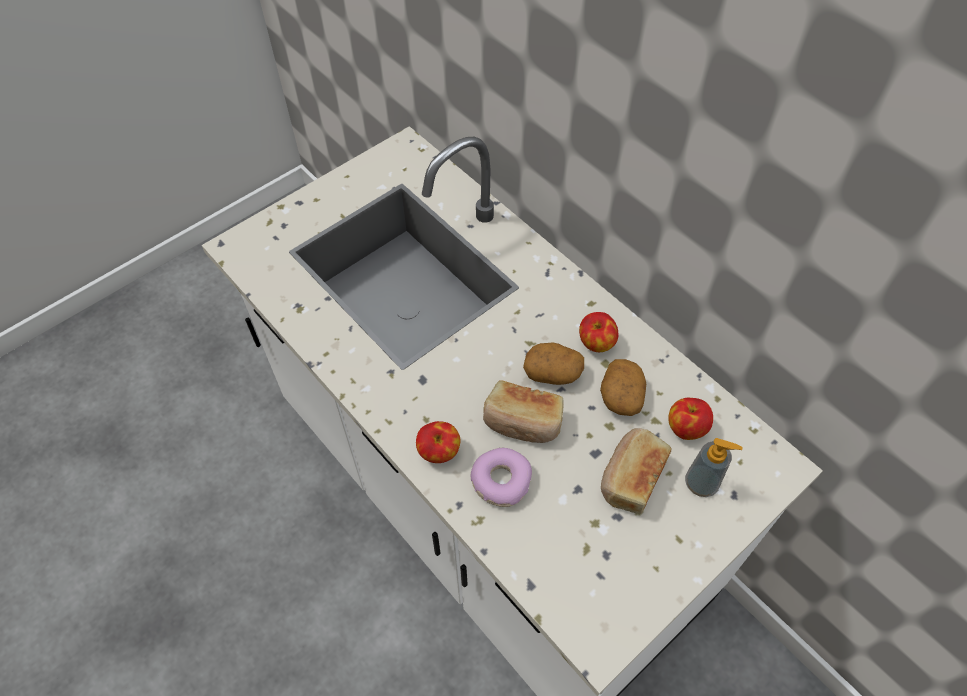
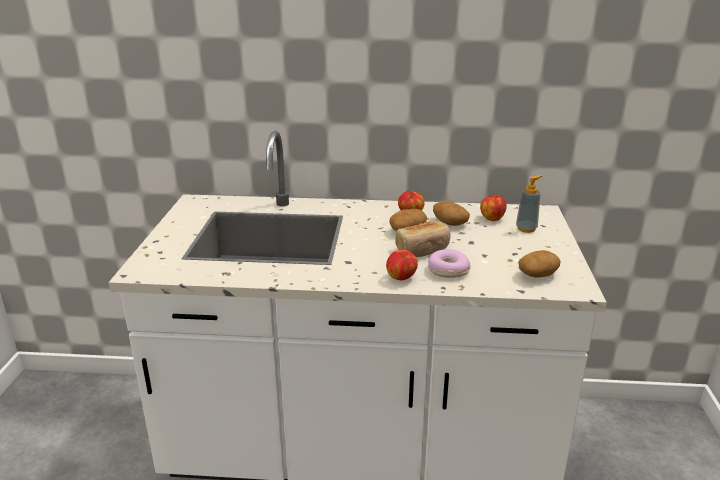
camera: 45 degrees left, 30 degrees down
bread [601,428,672,514] -> none
none -> potato [518,250,560,278]

